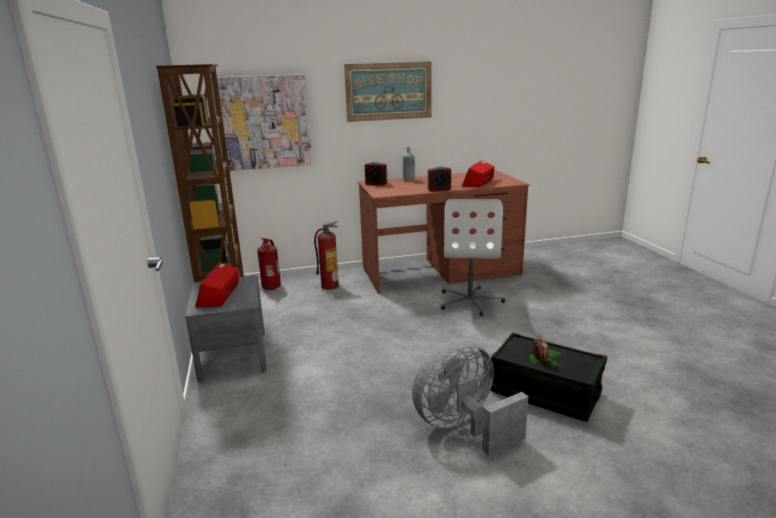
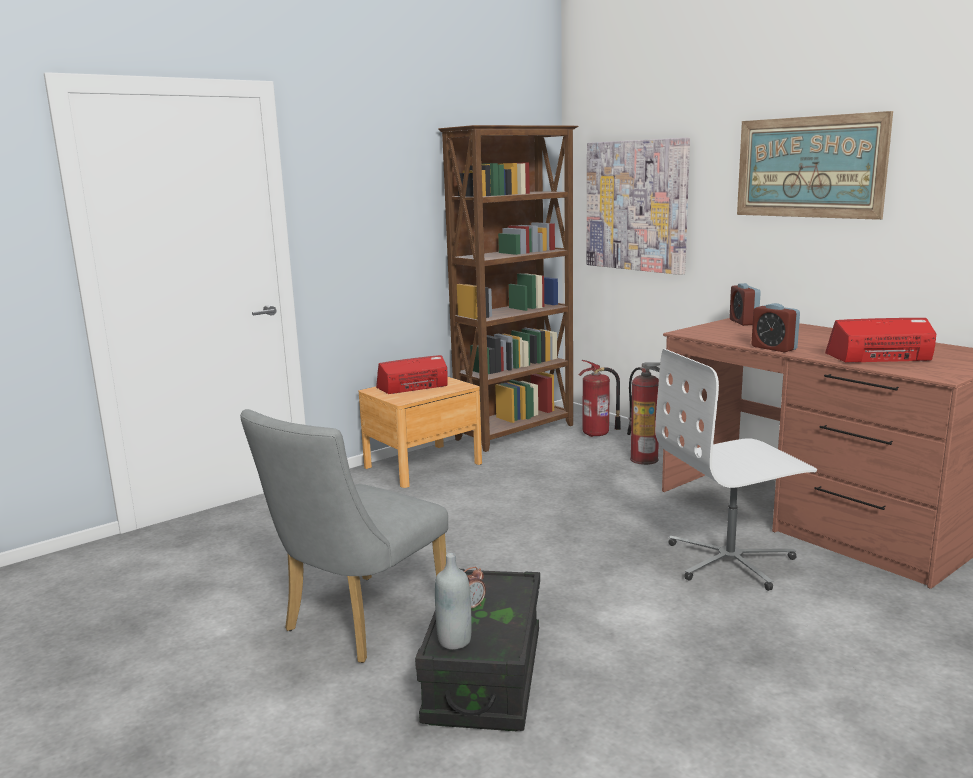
camera: 65 degrees right, 5 degrees down
grey nightstand [185,275,267,382] -> brown nightstand [359,377,482,488]
grey bottle [403,147,415,181] -> grey bottle moved to [435,553,472,650]
grey fan [412,340,529,456] -> grey chair [240,409,448,663]

